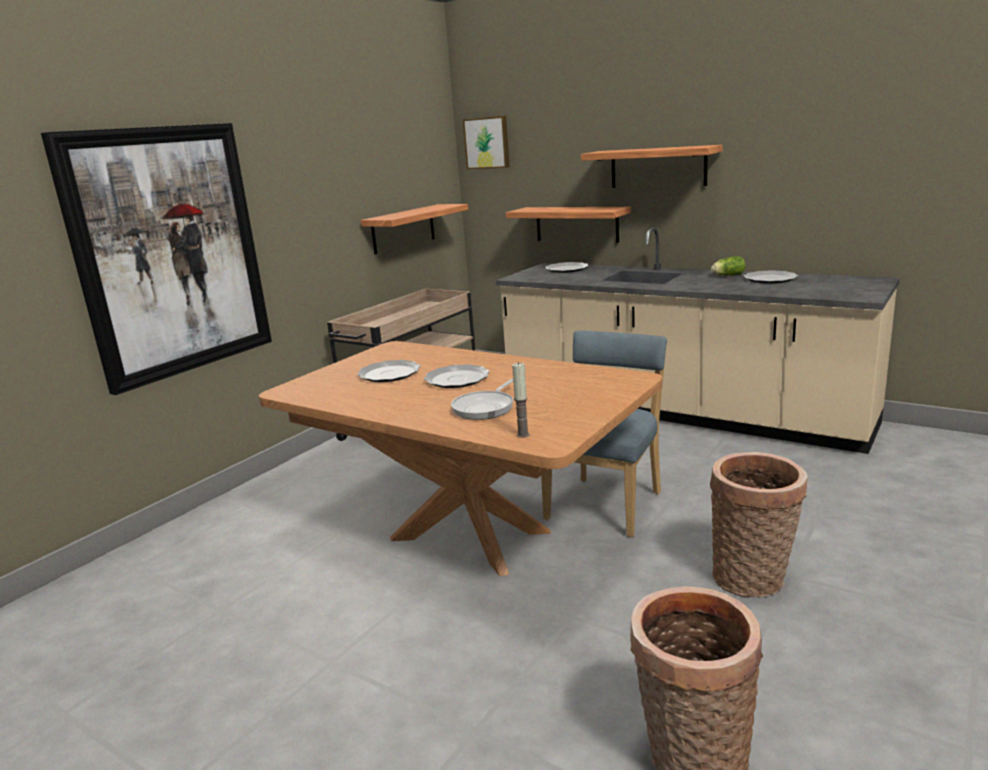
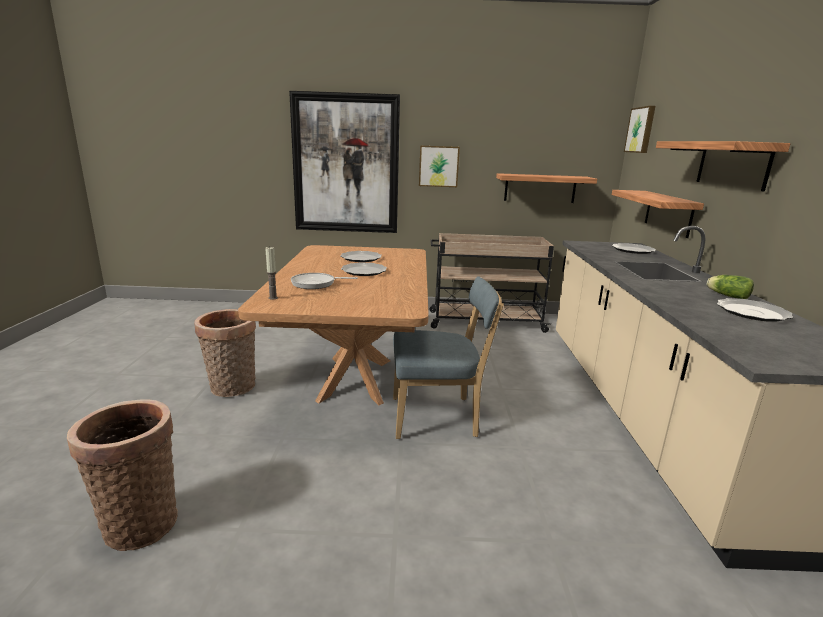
camera: 55 degrees right, 0 degrees up
basket [710,452,808,598] -> basket moved to [194,309,256,397]
none -> picture [419,146,460,187]

